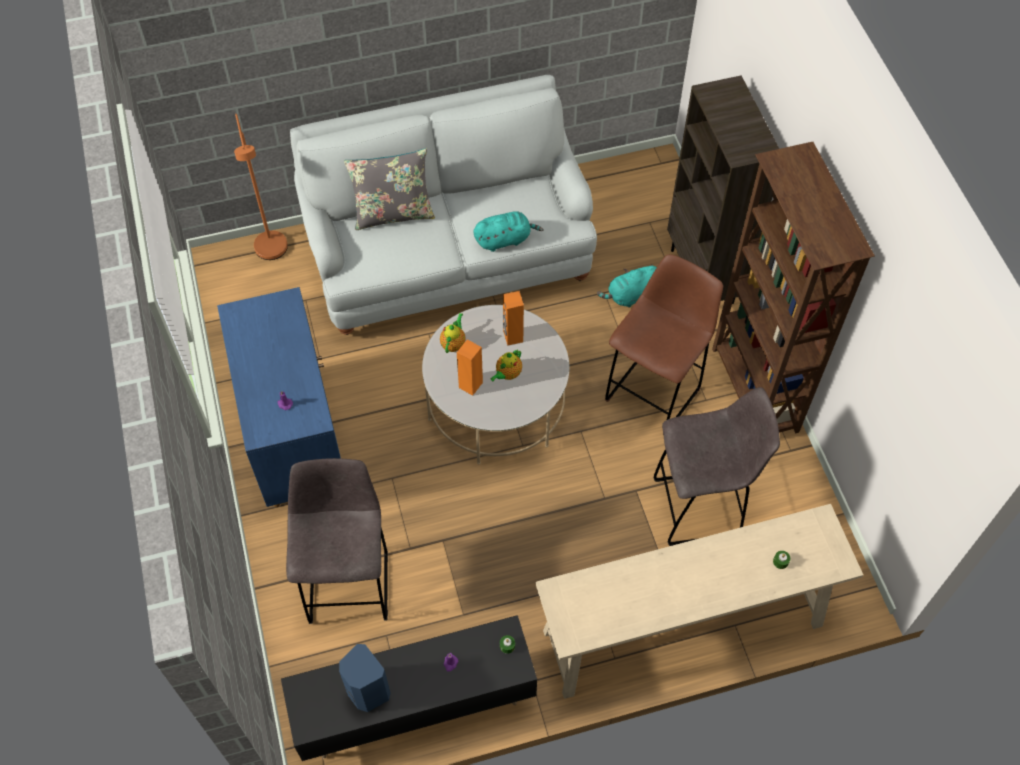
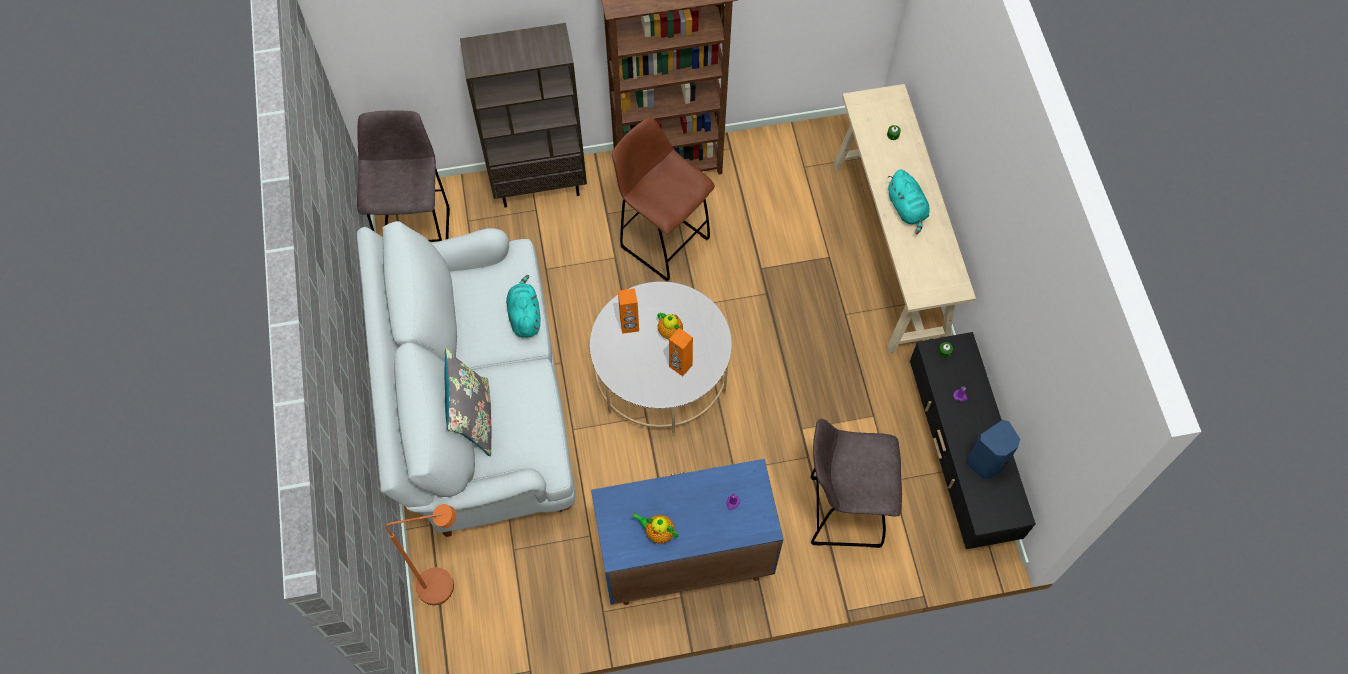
camera: 85 degrees left, 5 degrees up
teapot [440,313,466,353] -> teapot moved to [632,513,679,544]
turquoise plush toy [597,264,657,308] -> turquoise plush toy moved to [888,170,929,234]
grey stool [653,387,780,546] -> grey stool moved to [357,110,450,242]

